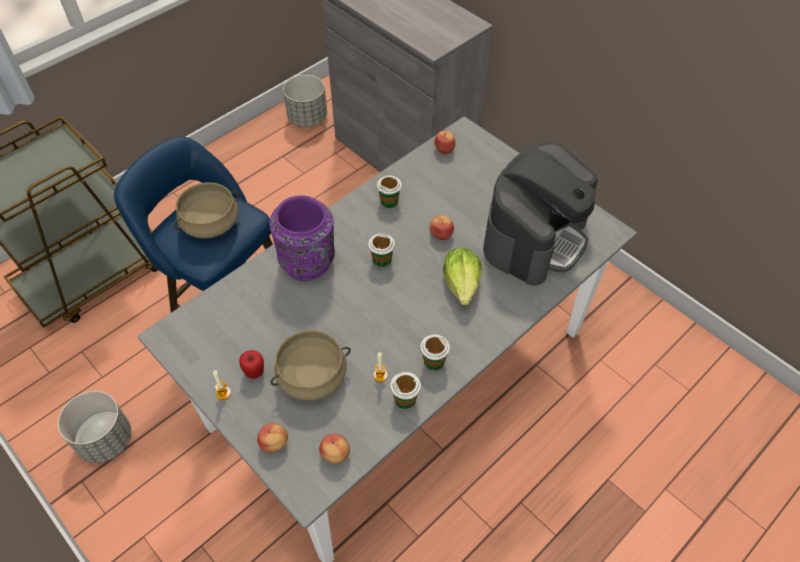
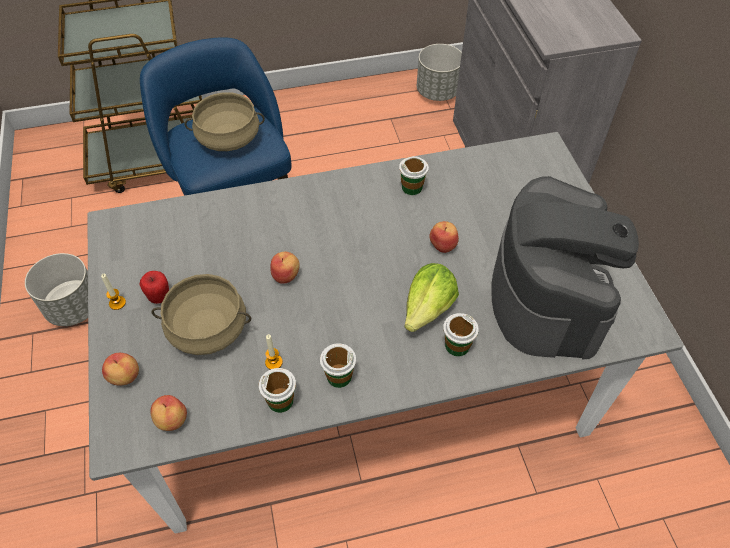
camera: 30 degrees right, 0 degrees up
purple vase [269,195,335,281] -> none
cup [368,233,395,267] -> cup moved to [443,313,479,356]
apple [434,131,456,154] -> apple moved to [271,252,300,284]
coffee machine [483,143,598,286] -> coffee machine turned 60 degrees counterclockwise [491,176,639,360]

